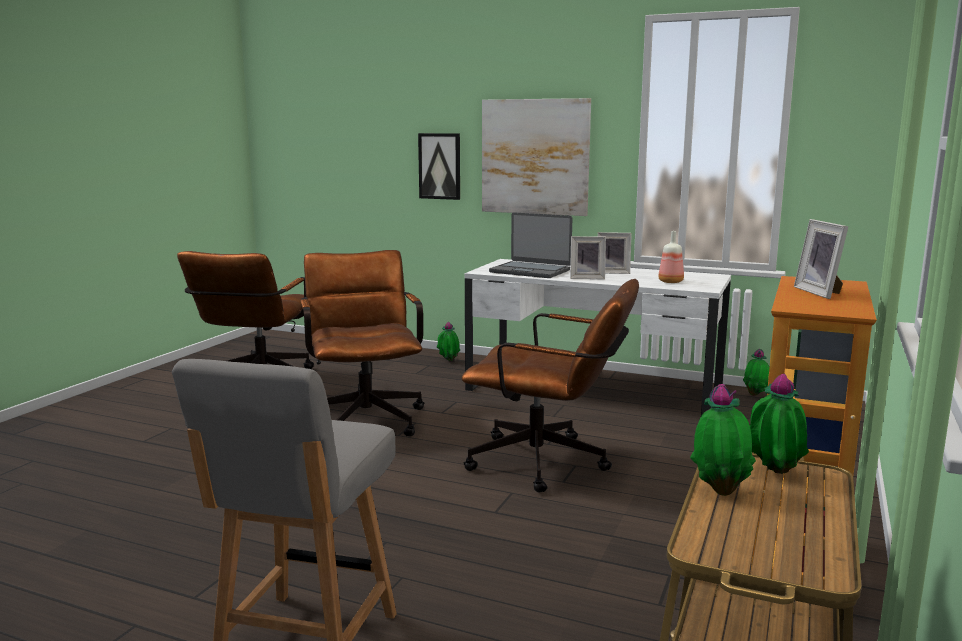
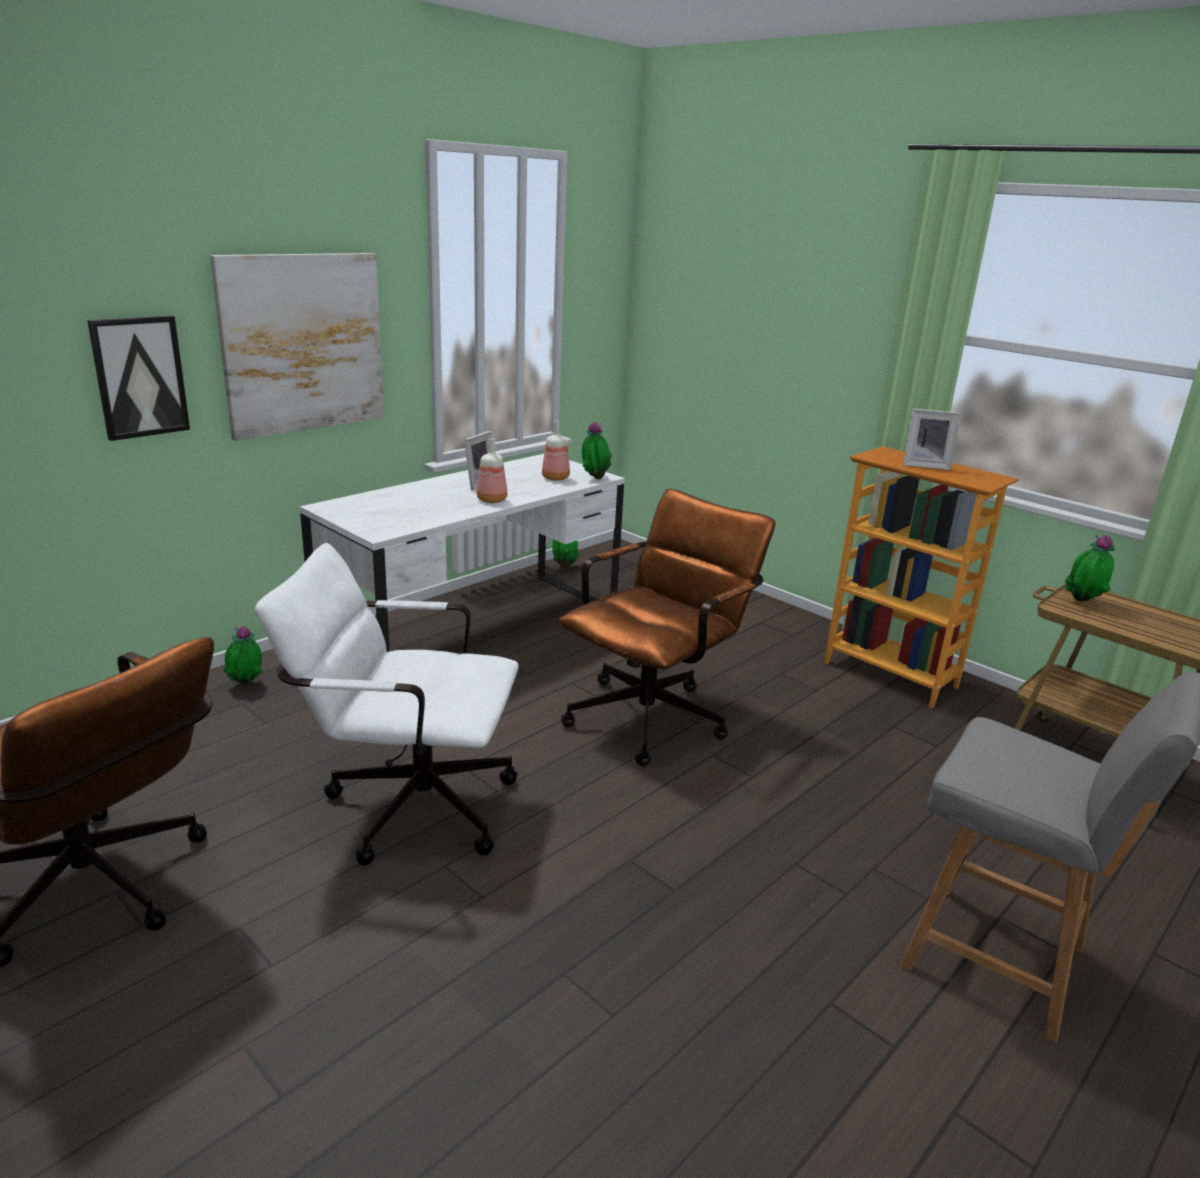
camera: 70 degrees left, 10 degrees up
brown office chair [300,250,425,437] -> white office chair [255,543,519,865]
laptop [489,212,572,278] -> none
picture frame [570,236,606,279] -> bottle [477,438,507,503]
potted plant [690,384,756,496] -> potted plant moved to [582,422,612,479]

